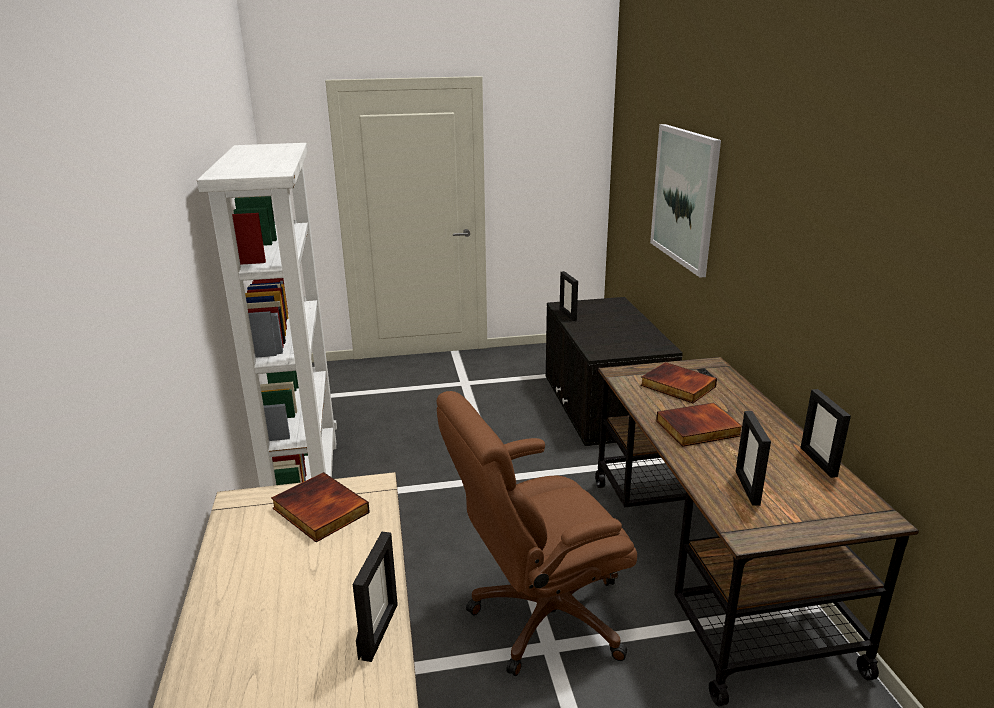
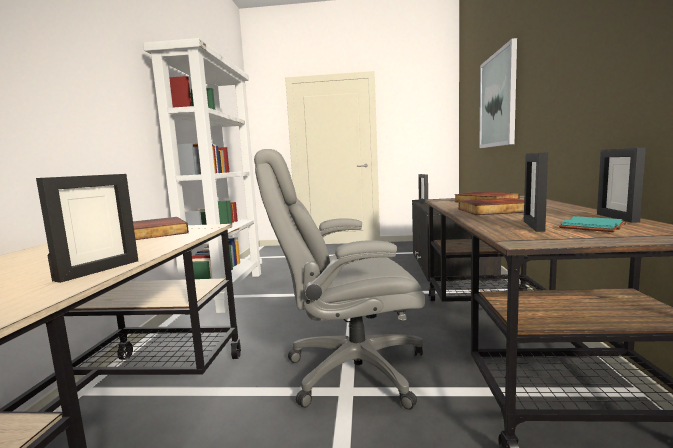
camera: 15 degrees right, 15 degrees down
brown office chair [437,391,637,676] -> grey office chair [254,149,425,410]
none -> turquoise book [559,216,626,232]

